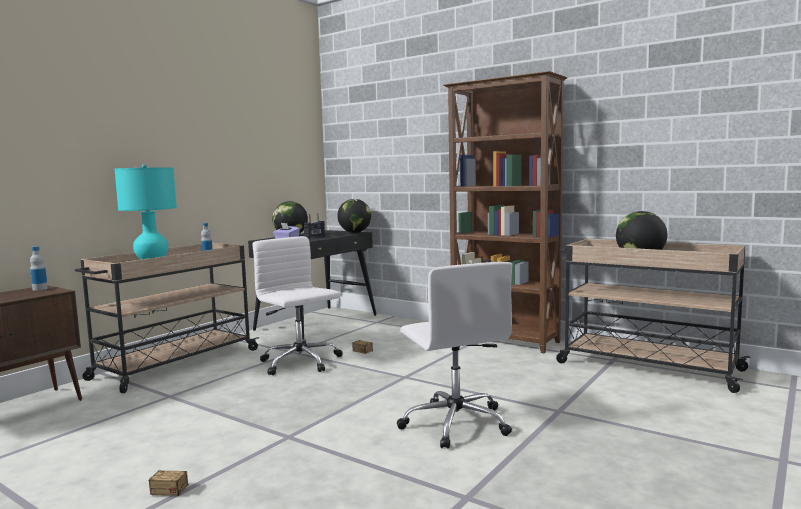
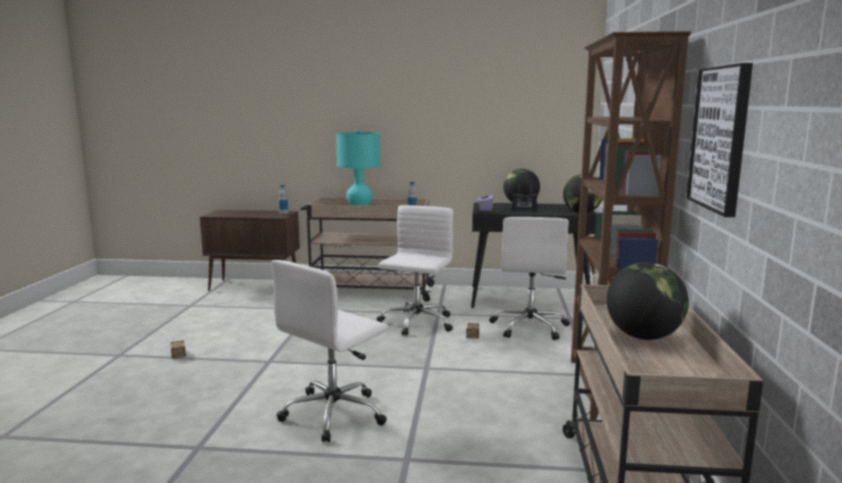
camera: 60 degrees right, 5 degrees up
none -> white office chair [489,217,570,340]
none -> picture [686,63,753,217]

